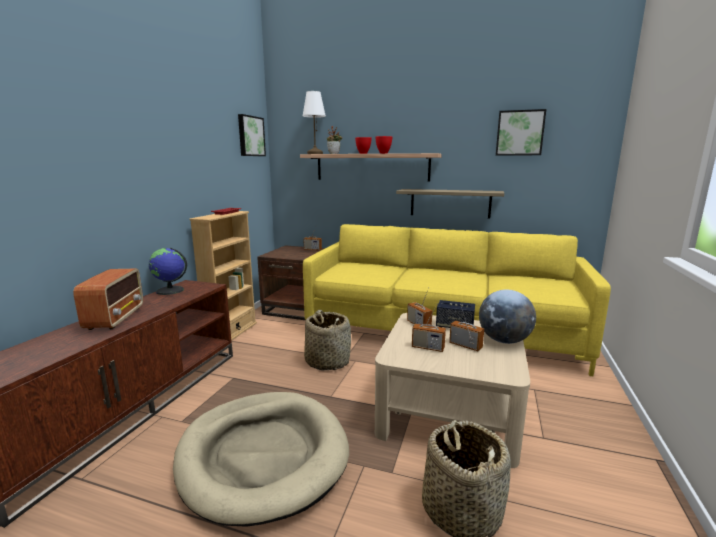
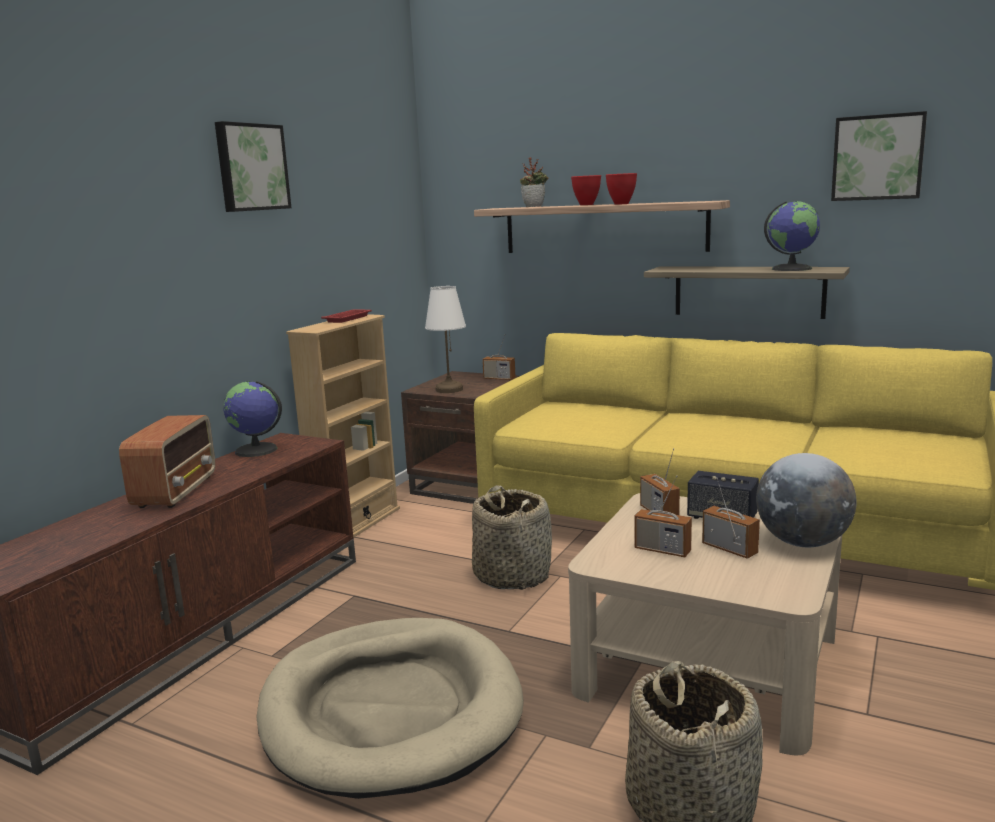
camera: 10 degrees right, 0 degrees up
picture [238,114,266,156] -> picture moved to [215,121,292,212]
white table lamp [302,91,326,154] -> white table lamp moved to [425,286,466,393]
none -> globe [764,201,820,271]

